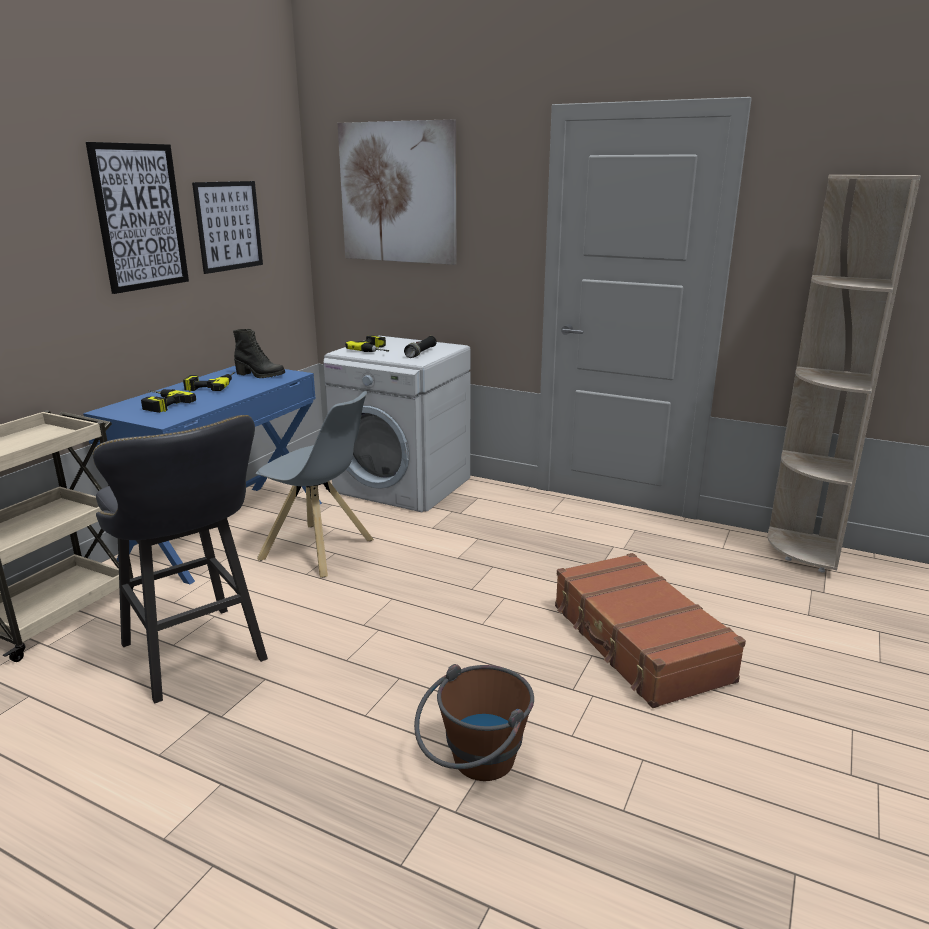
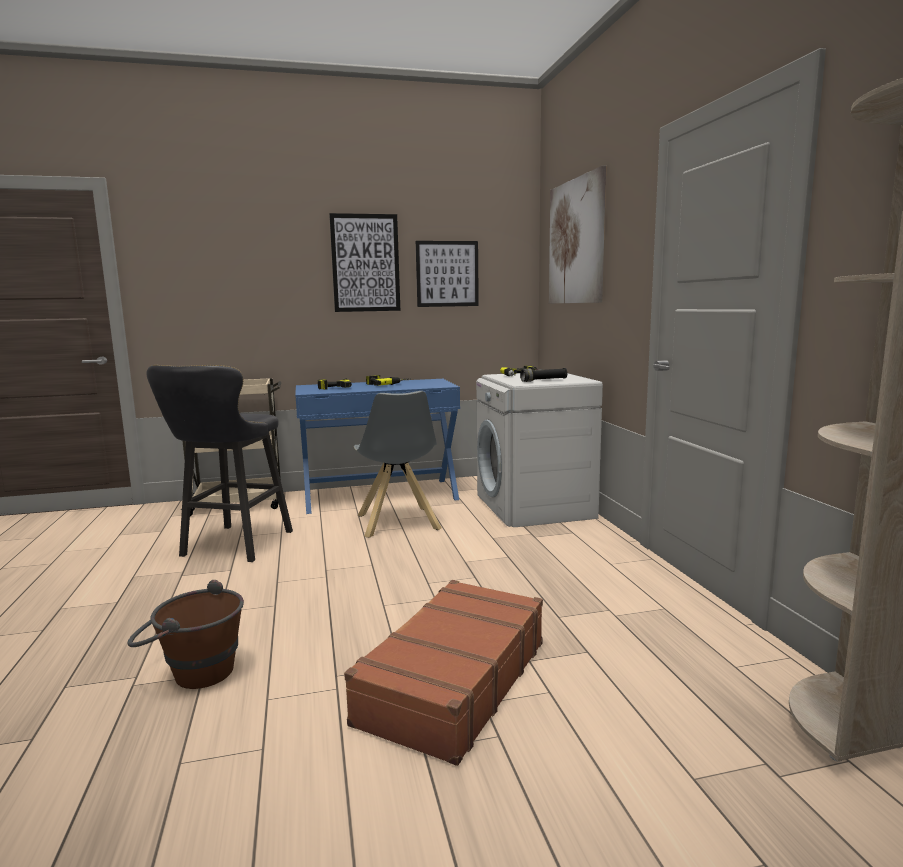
camera: 50 degrees right, 10 degrees down
black boot [233,329,285,378] -> none

